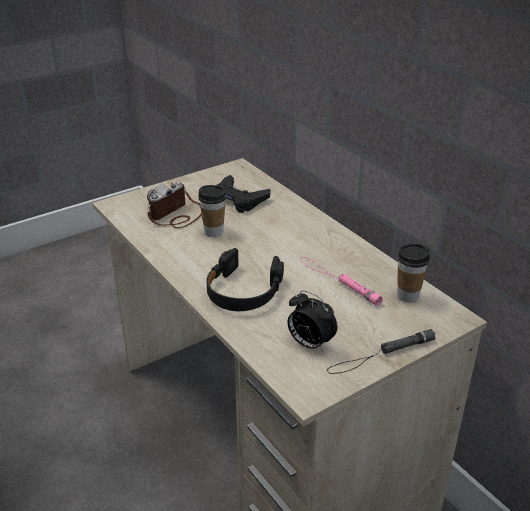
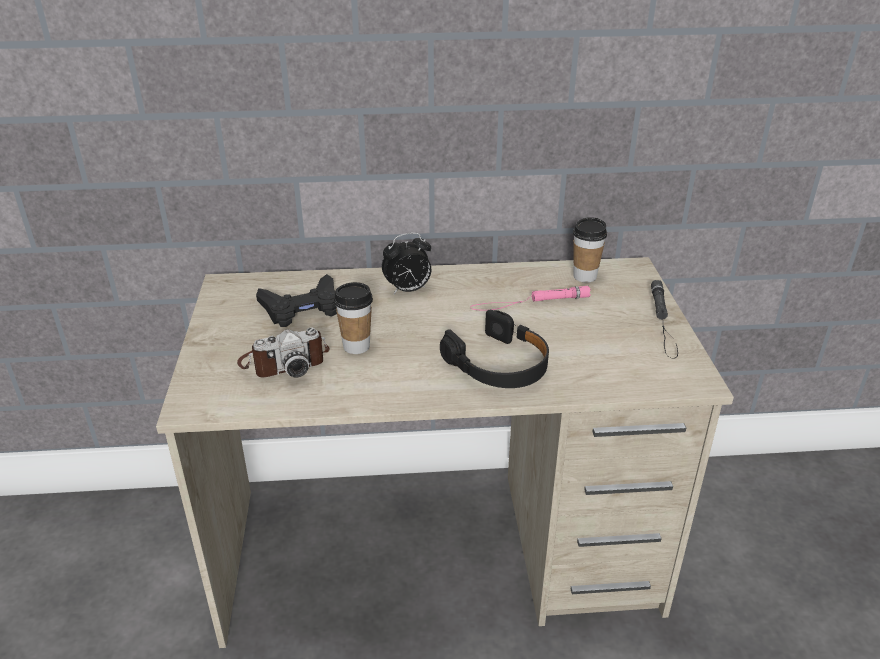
camera: 60 degrees left, 0 degrees up
camera [147,181,202,228] -> camera turned 90 degrees counterclockwise [237,328,330,378]
alarm clock [287,290,337,352] -> alarm clock moved to [382,232,431,294]

